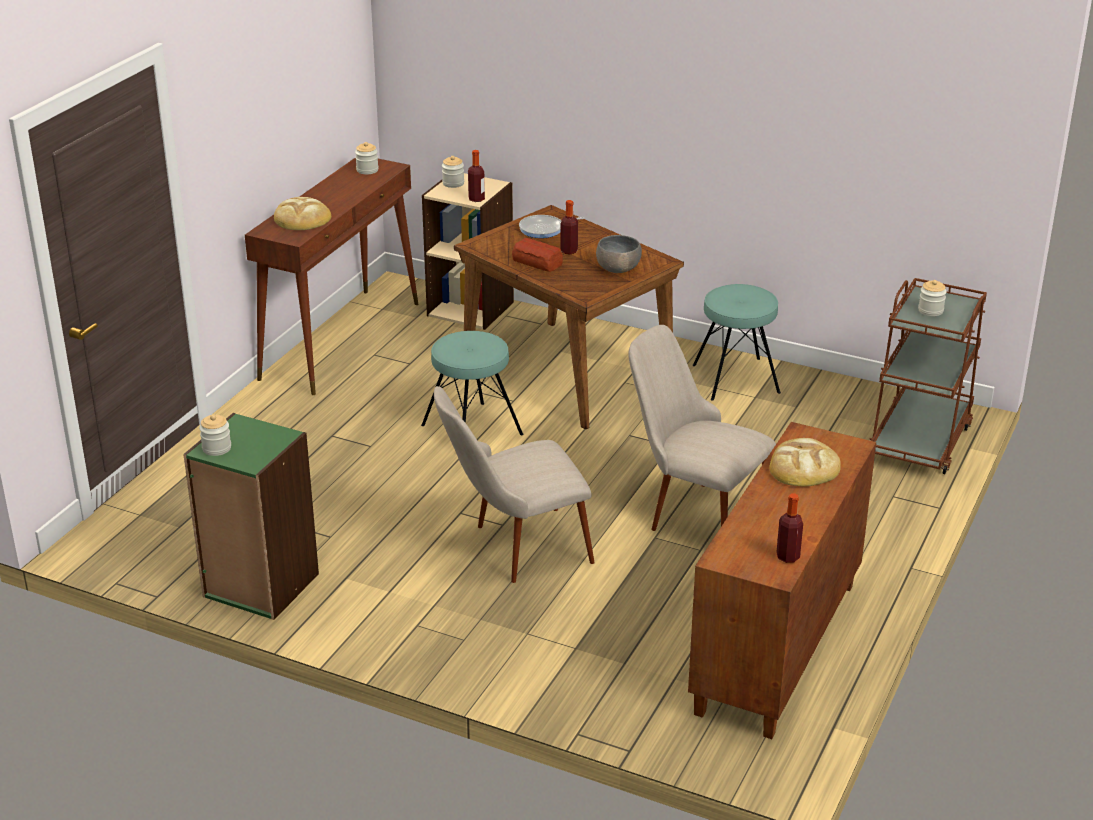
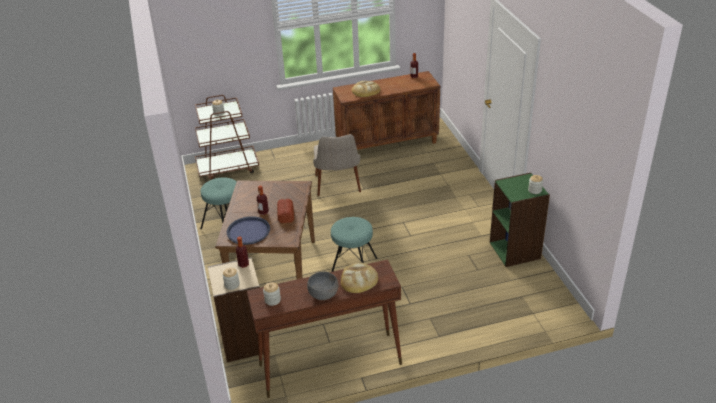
camera: 130 degrees left, 5 degrees up
beige chair [434,386,595,583] -> none
frying pan [519,215,585,238] -> blue tray [227,216,270,245]
grey bowl [596,235,642,273] -> grey bowl moved to [307,272,338,300]

